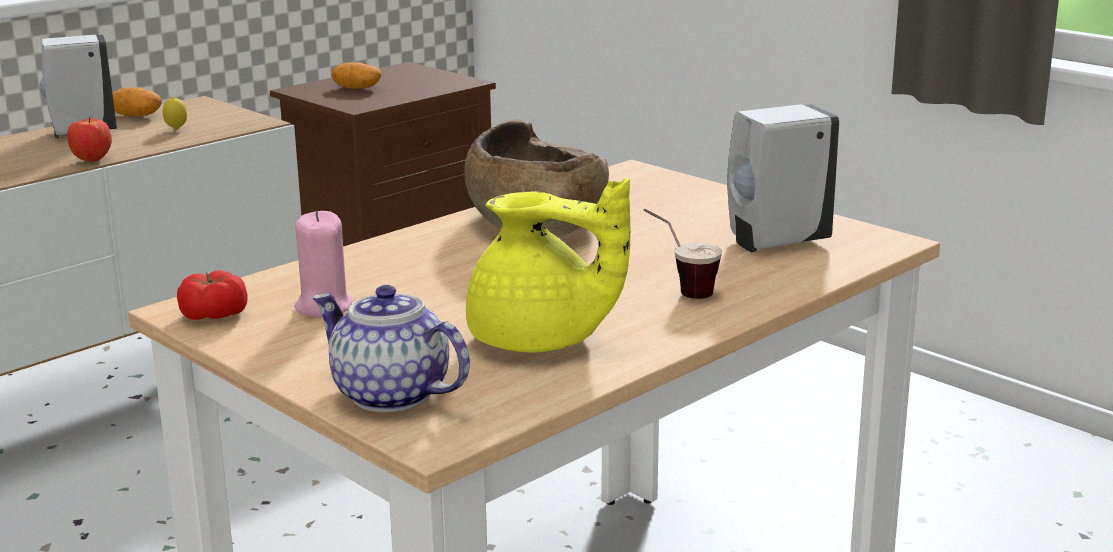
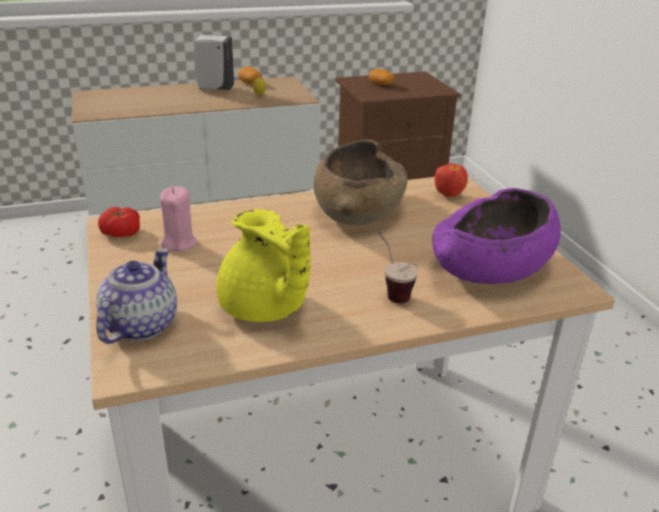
camera: 25 degrees right, 10 degrees up
apple [67,117,112,162] -> apple moved to [435,163,468,197]
teapot [312,285,470,412] -> teapot turned 45 degrees clockwise [96,248,177,344]
white soap dispenser [727,104,839,252] -> purple bowl [432,188,561,284]

